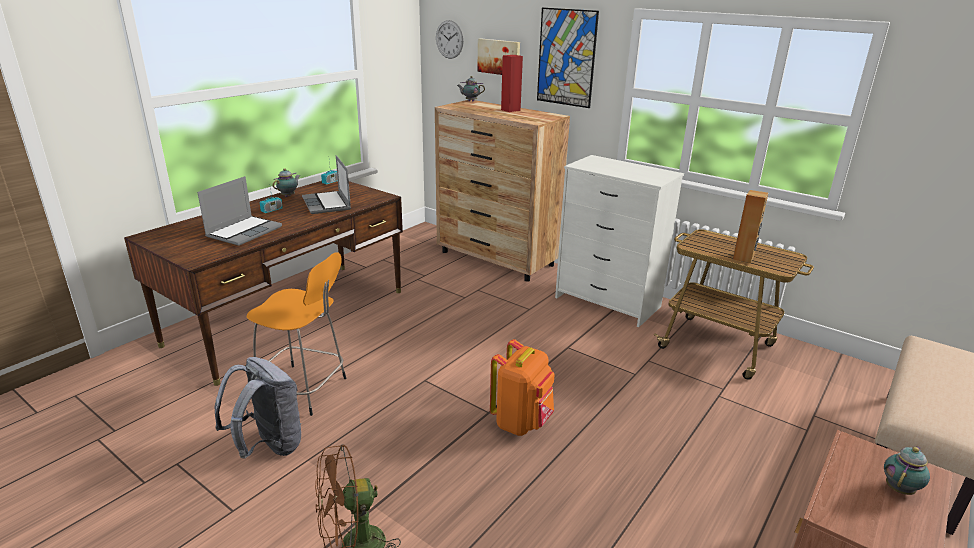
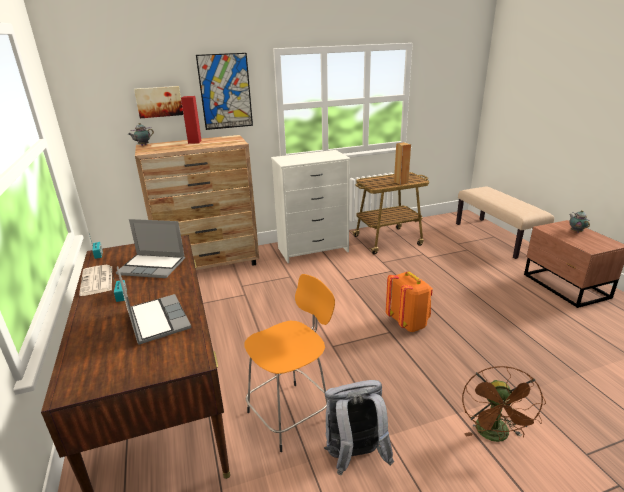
camera: 55 degrees left, 0 degrees up
teapot [273,168,300,197] -> newspaper [79,265,112,296]
wall clock [436,20,464,59] -> none

